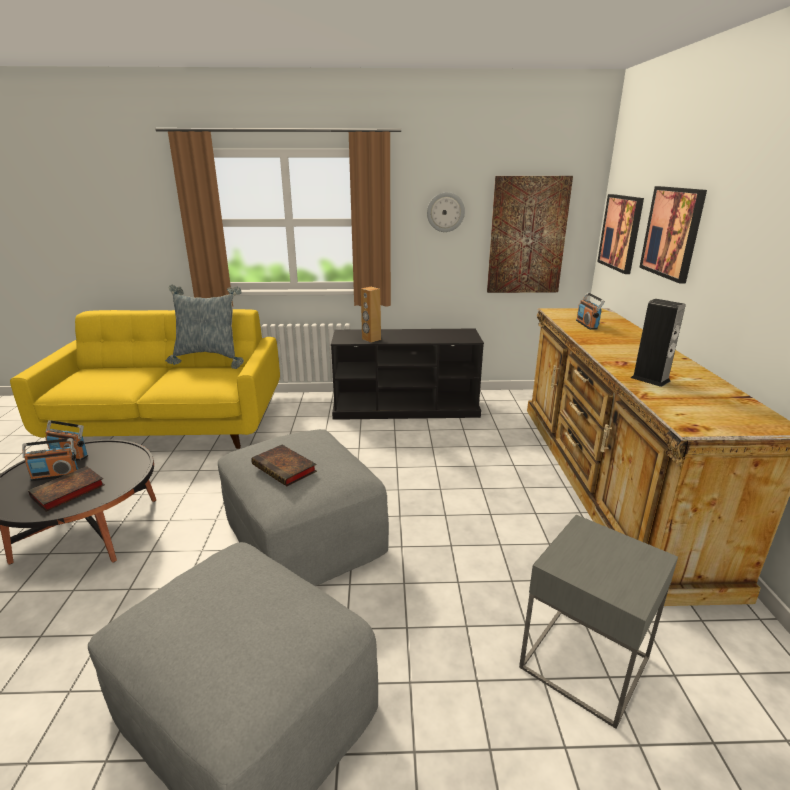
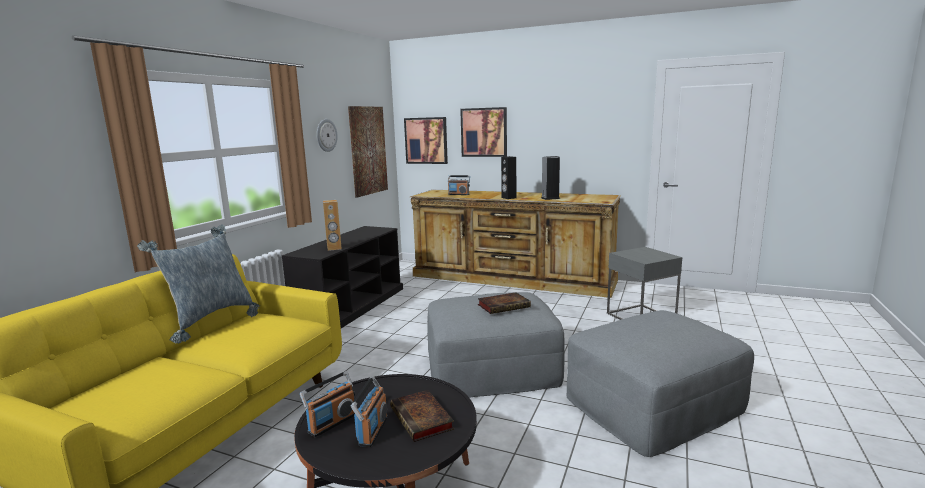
camera: 65 degrees left, 10 degrees down
none -> black speaker [501,156,517,199]

